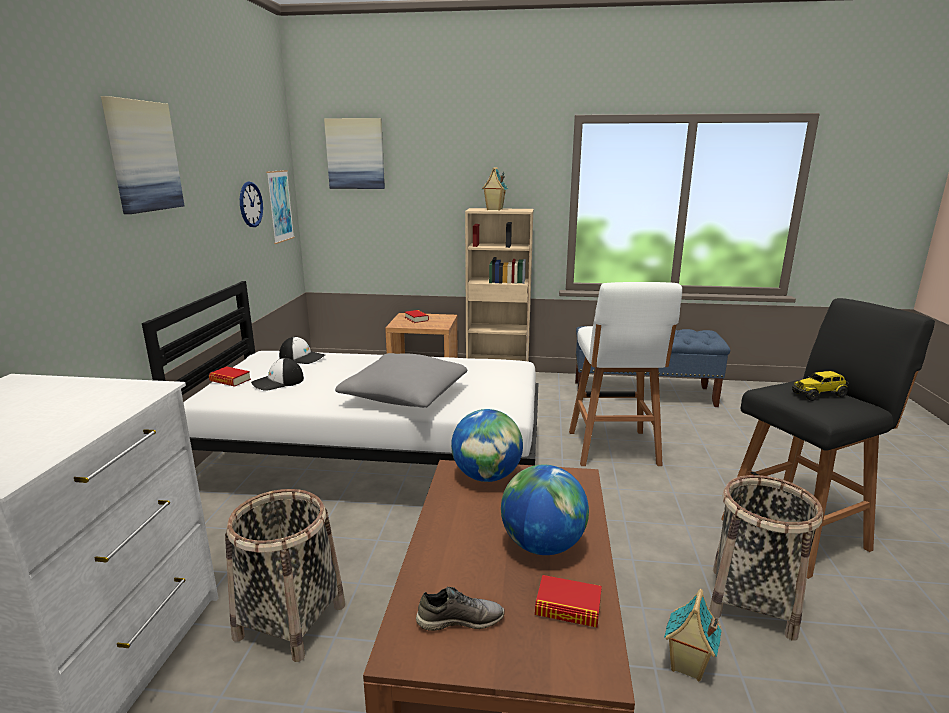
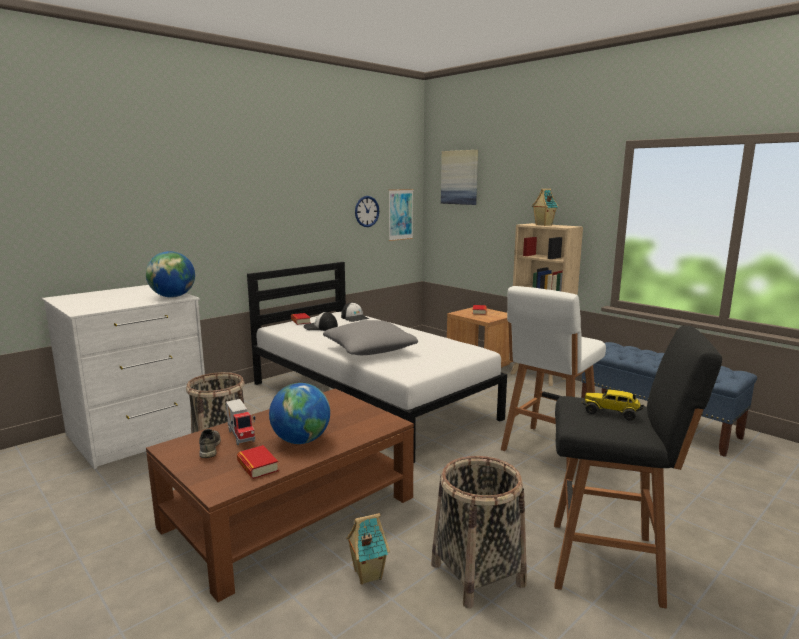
camera: 40 degrees right, 5 degrees down
picture [101,96,184,214] -> none
grey shoe [416,587,505,631] -> grey shoe turned 135 degrees counterclockwise [199,429,221,458]
globe [451,409,523,482] -> globe moved to [146,251,195,298]
none -> toy truck [226,399,255,445]

